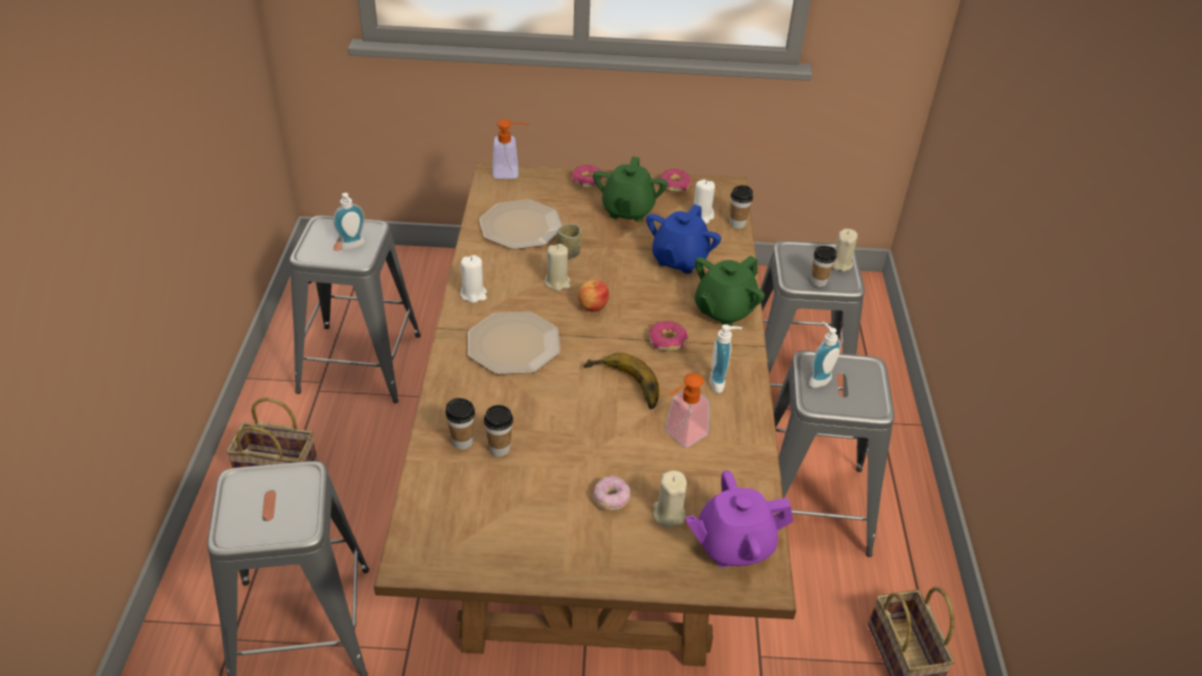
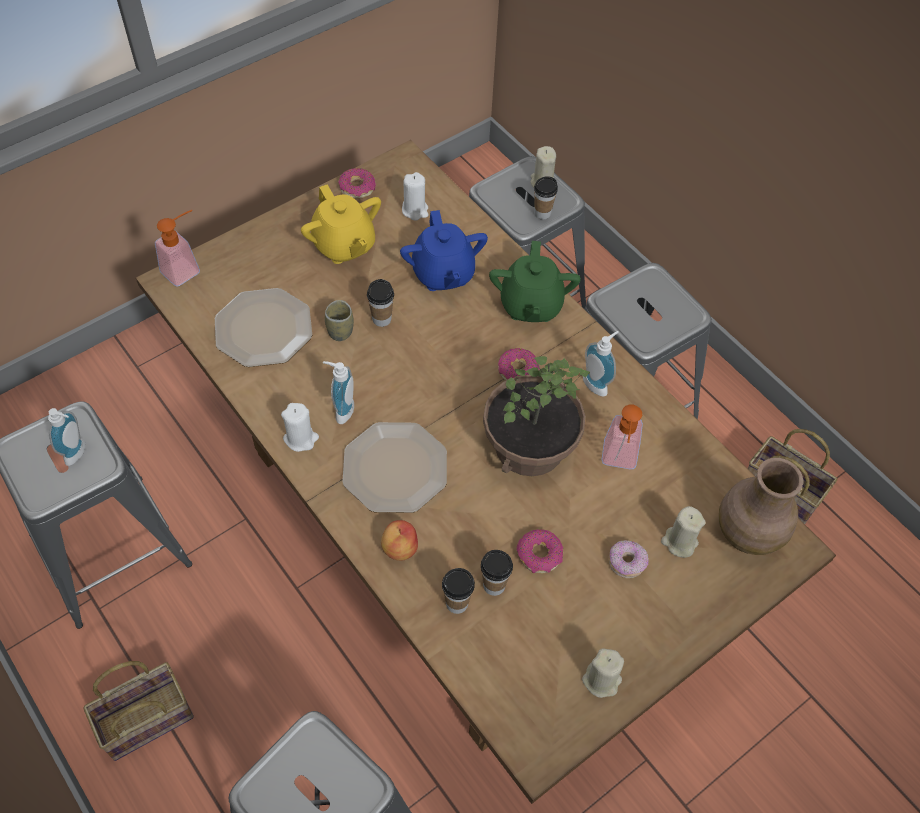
camera: 40 degrees left, 15 degrees up
beige candle [545,244,570,291] -> beige candle moved to [582,649,624,698]
donut [572,165,603,188] -> donut moved to [517,529,563,573]
apple [578,280,609,312] -> apple moved to [381,520,418,561]
banana [584,353,659,409] -> potted plant [483,356,590,476]
green teapot [593,156,668,222] -> yellow teapot [301,184,381,264]
purple teapot [685,470,793,567] -> brown vase [719,458,803,555]
cup [730,185,753,229] -> cup moved to [367,279,394,327]
soap dispenser [809,322,841,388] -> soap dispenser moved to [323,361,354,424]

